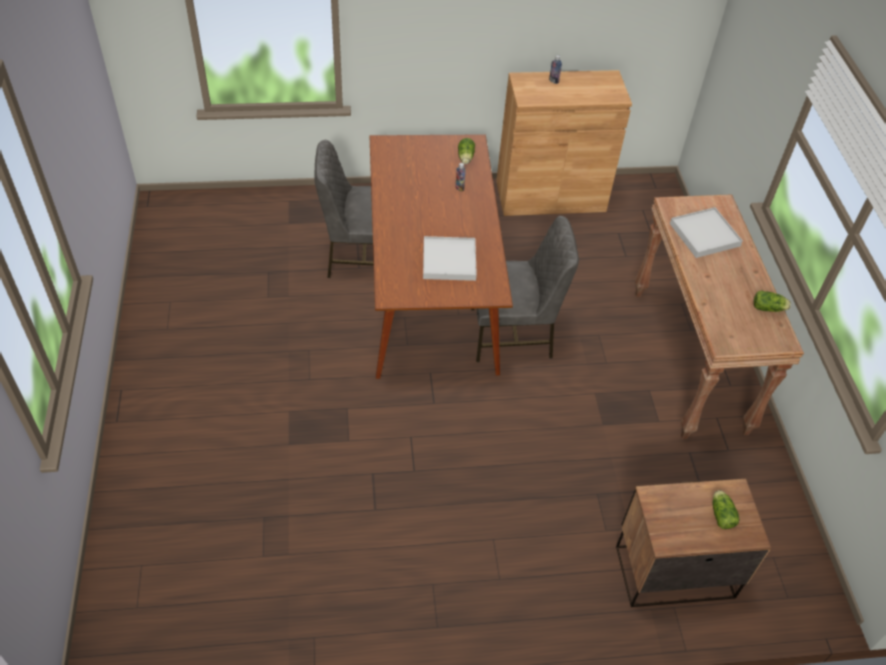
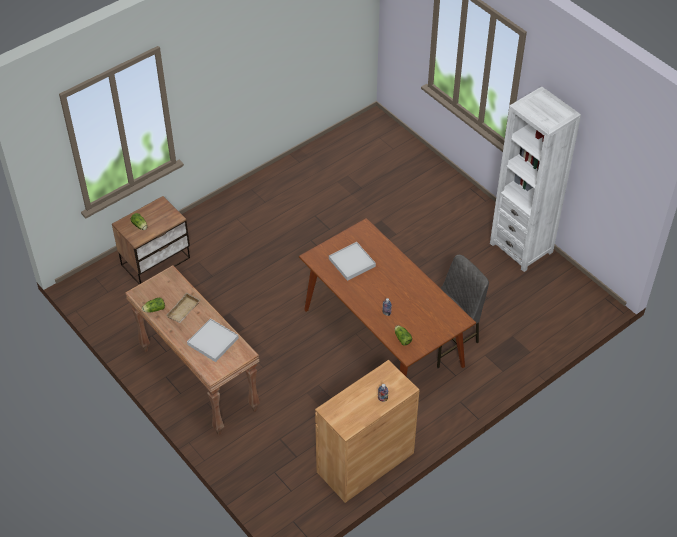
camera: 150 degrees right, 0 degrees up
grey chair [471,216,579,362] -> none
none -> beige tray [166,292,200,323]
none -> white bookcase [490,86,581,272]

